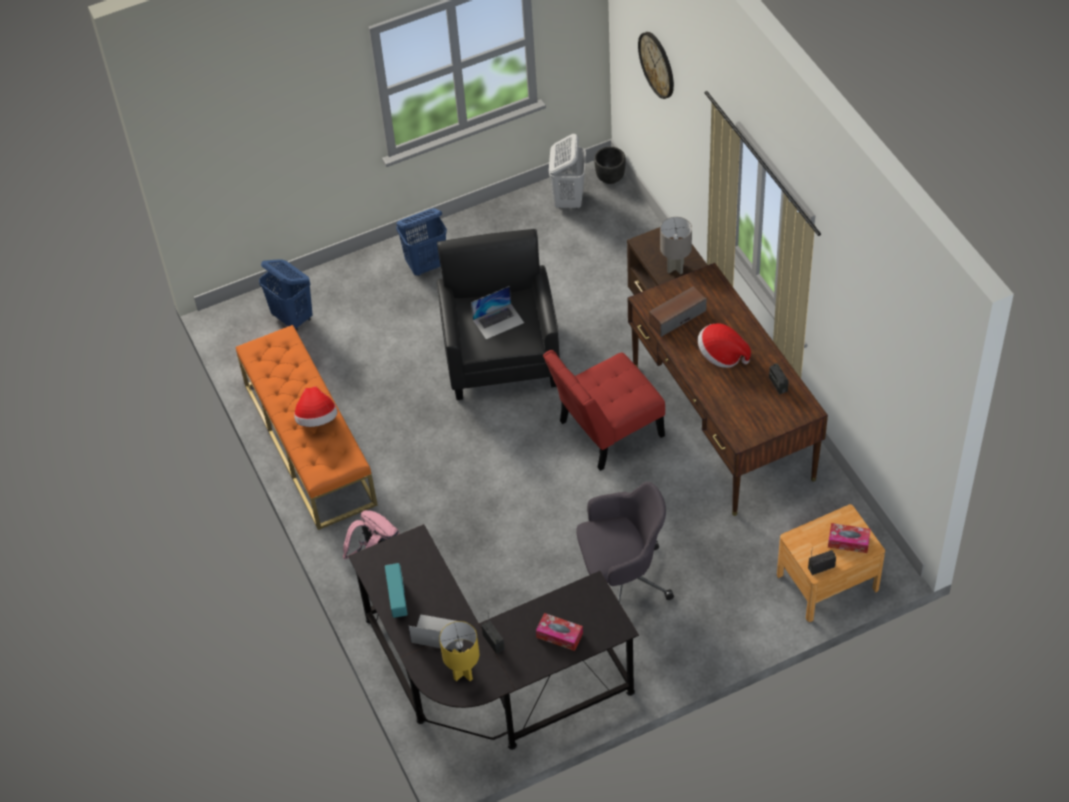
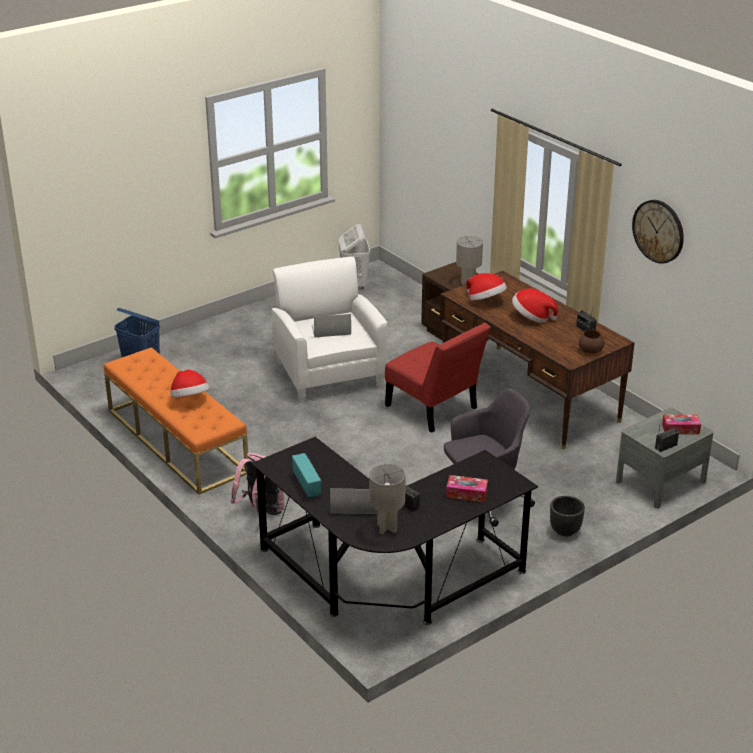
camera: 15 degrees left, 20 degrees down
blue laundry basket [396,208,447,276] -> none
black armchair [437,229,560,400] -> white armchair [272,257,387,403]
yellow table lamp [439,621,479,681] -> grey table lamp [369,464,406,534]
laptop [471,286,524,339] -> laptop turned 150 degrees counterclockwise [312,314,351,338]
red chair [543,350,665,471] -> red chair turned 90 degrees counterclockwise [385,323,490,432]
black planter [594,147,626,184] -> black planter moved to [550,496,585,537]
wall clock [638,32,674,99] -> wall clock moved to [632,200,684,264]
speaker [649,286,707,337] -> hat [466,273,507,300]
brown nightstand [777,504,885,622] -> grey nightstand [616,408,714,508]
none -> brown bowl [579,330,604,354]

